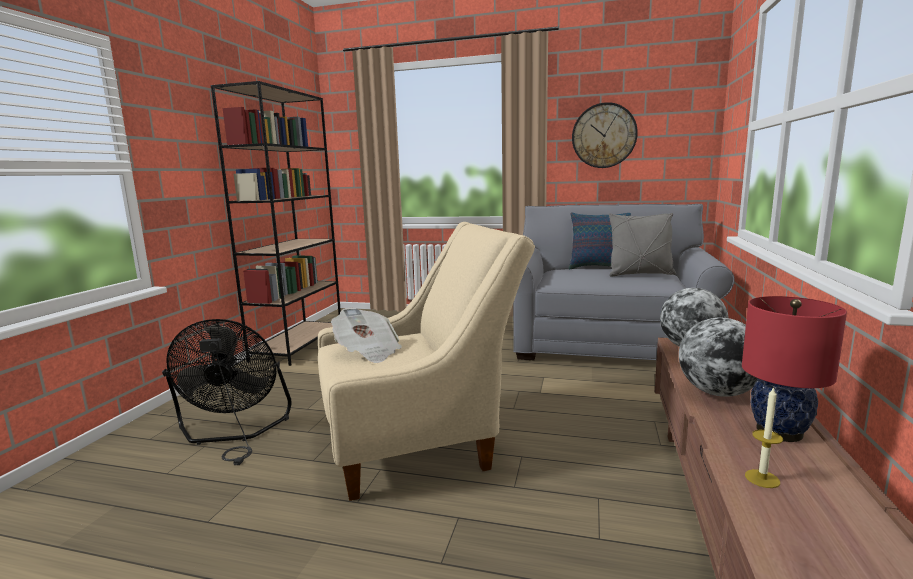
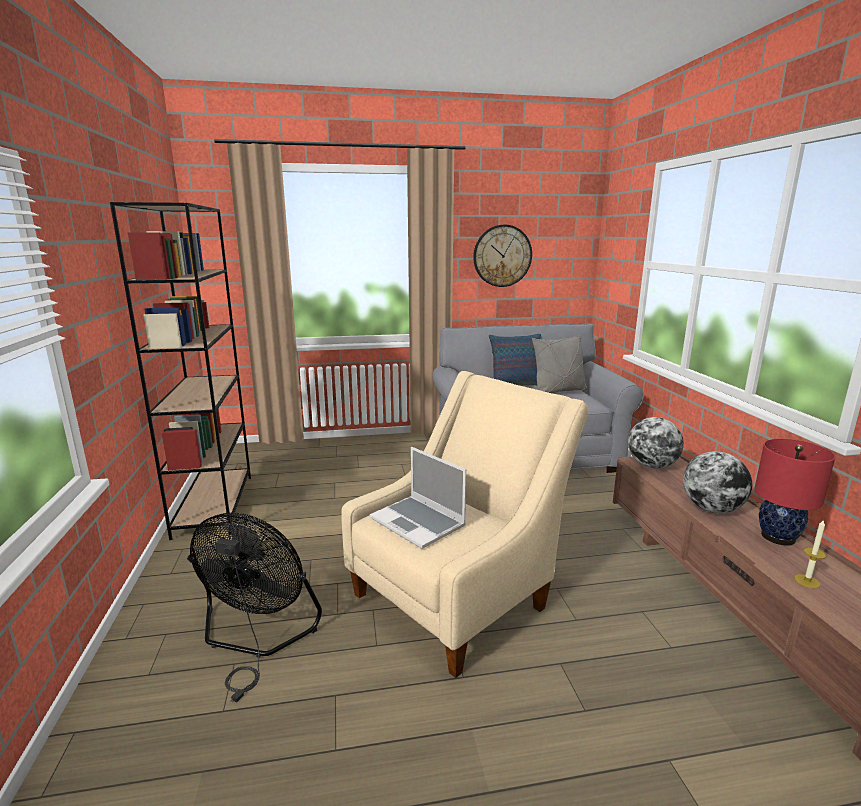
camera: 25 degrees left, 5 degrees up
black fan [162,319,291,465] -> black fan turned 45 degrees clockwise [187,513,322,703]
newspaper [331,308,402,363] -> laptop [370,447,466,549]

